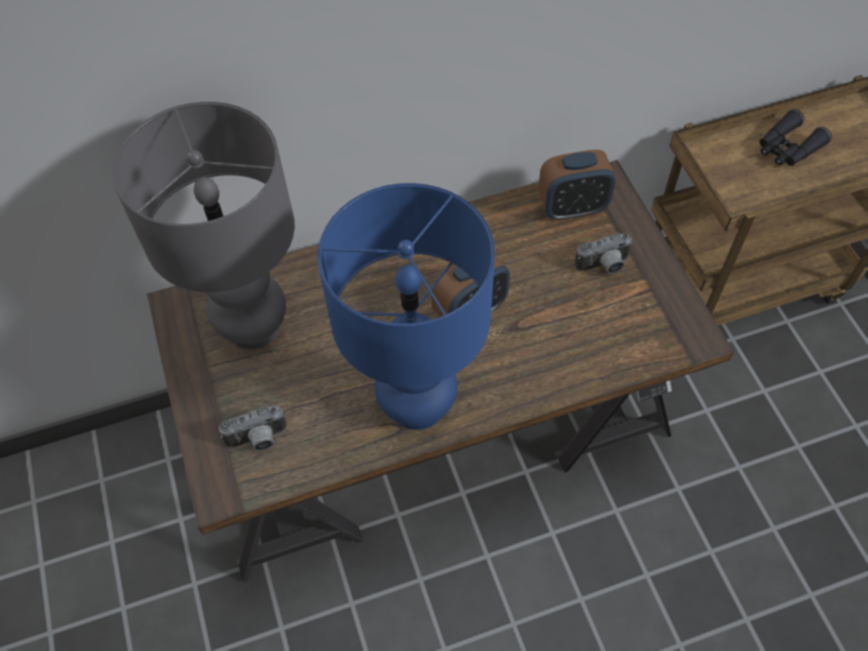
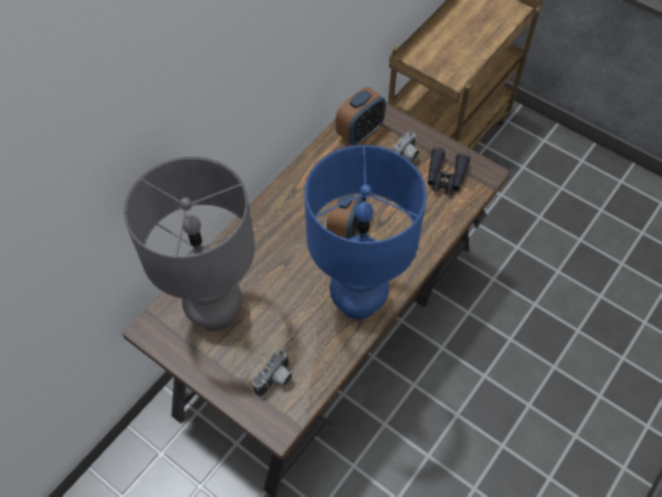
camera: 35 degrees left, 0 degrees up
black binoculars [759,109,832,166] -> black binoculars moved to [427,147,471,195]

